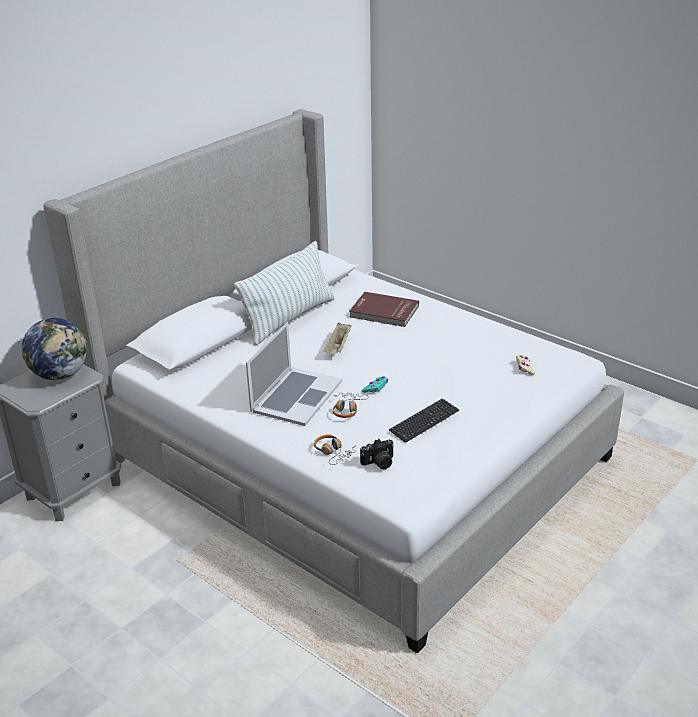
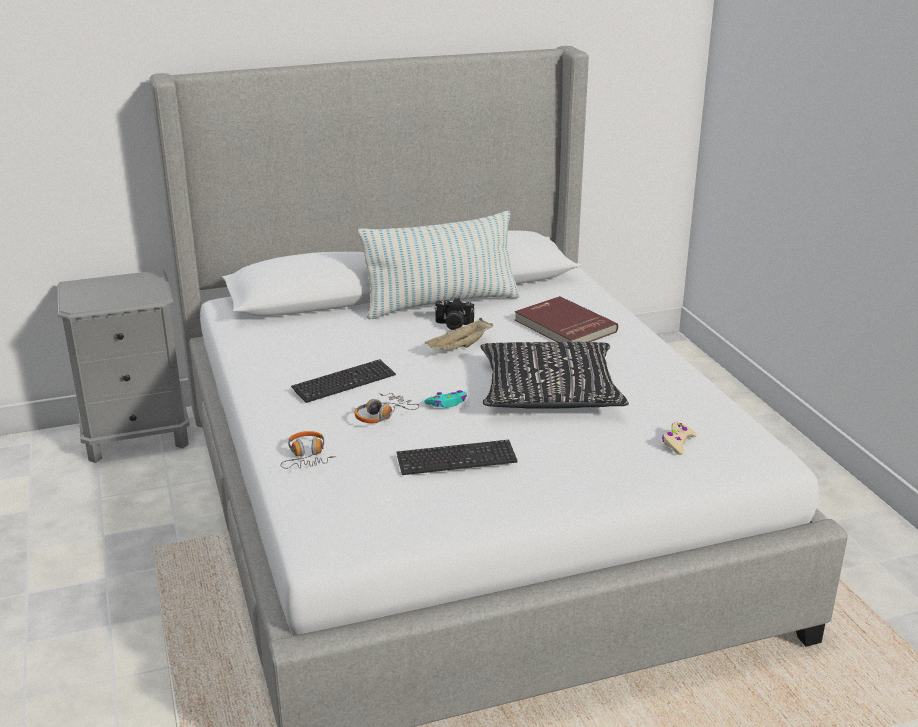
camera: 30 degrees right, 5 degrees down
globe [22,318,87,380] -> none
laptop [246,322,342,426] -> keyboard [291,359,396,403]
camera [360,439,394,469] -> camera moved to [434,298,474,330]
none -> black pillow [480,342,629,409]

